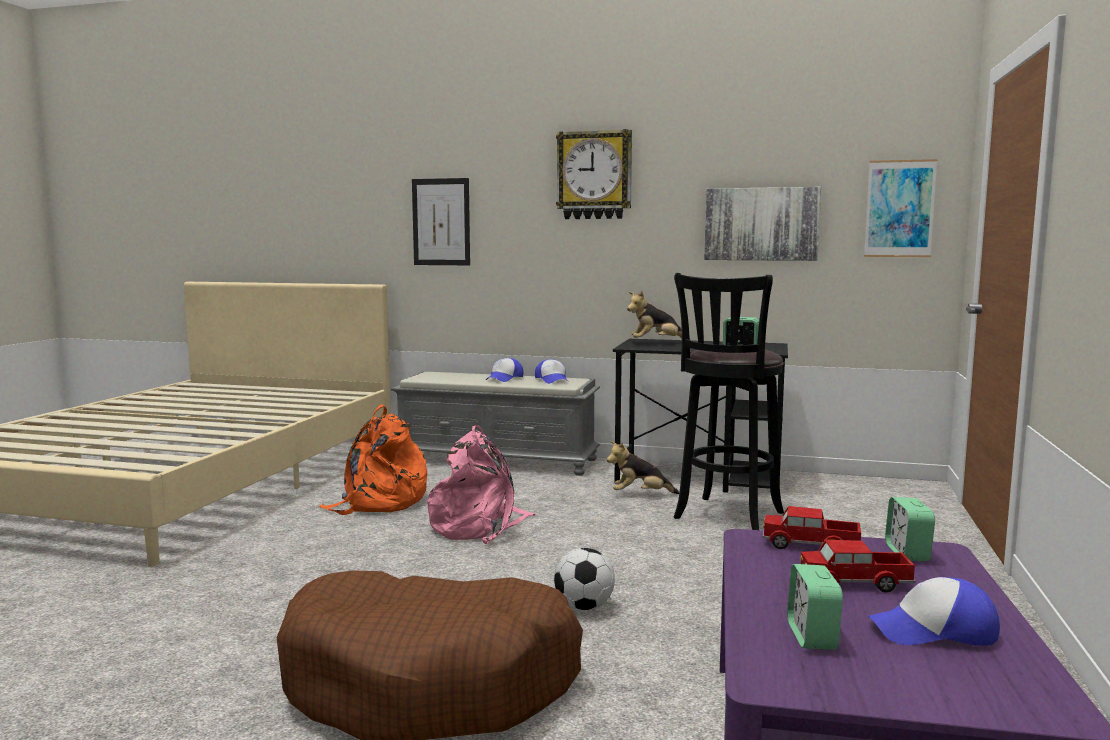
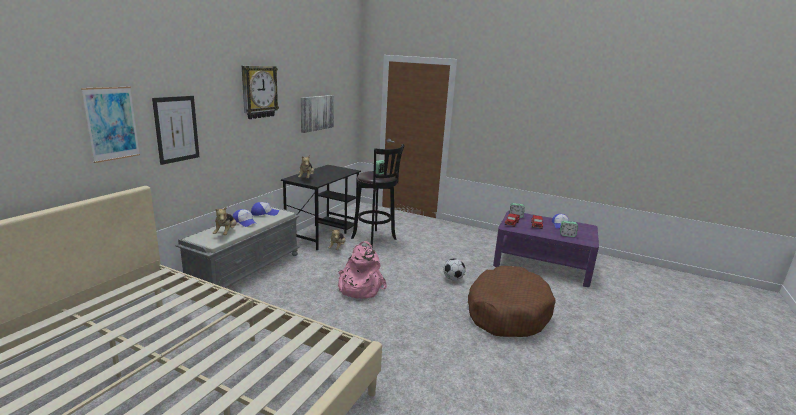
camera: 80 degrees left, 10 degrees up
orange backpack [319,404,427,515] -> none
picture [864,159,937,257] -> picture moved to [81,87,140,163]
none -> plush toy [213,206,237,235]

